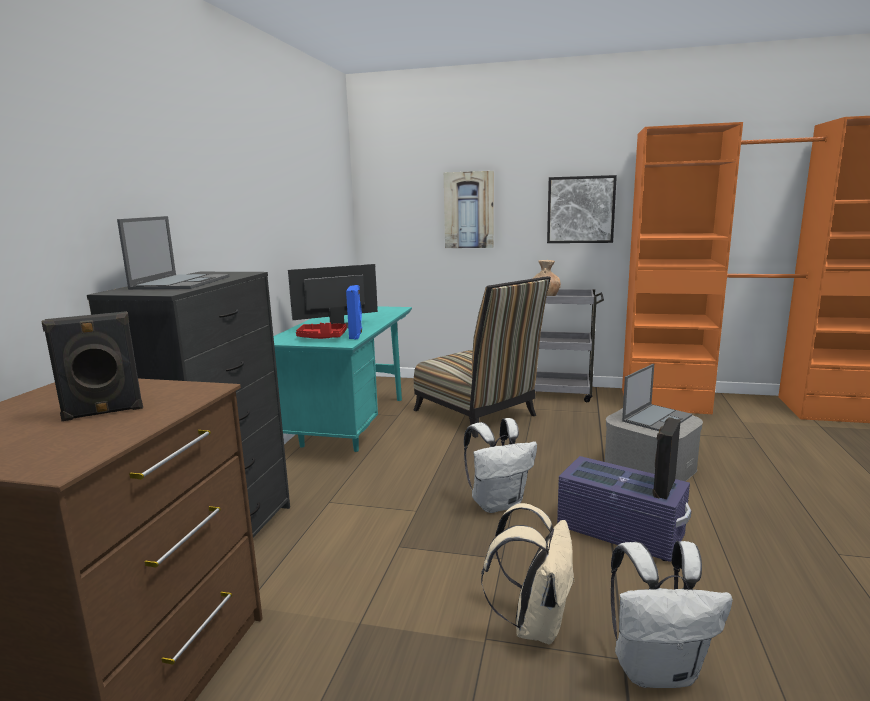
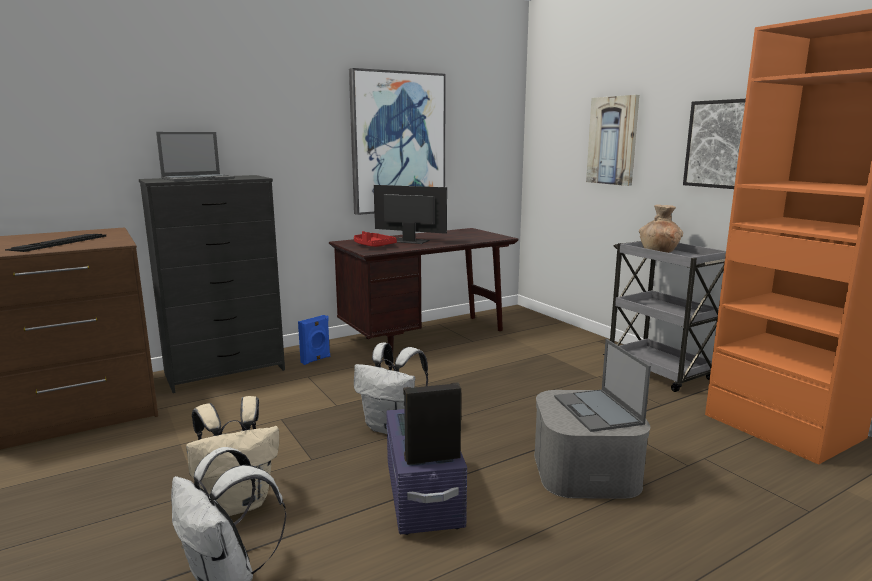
camera: 45 degrees right, 0 degrees up
black speaker [41,311,143,421] -> keyboard [5,234,106,252]
turquoise desk [273,306,412,452] -> brown desk [329,228,519,352]
blue speaker [346,285,362,339] -> blue speaker moved to [298,315,330,365]
chair [413,276,551,438] -> none
laptop [622,364,692,431] -> laptop turned 75 degrees clockwise [554,339,651,432]
none -> picture [349,68,446,215]

